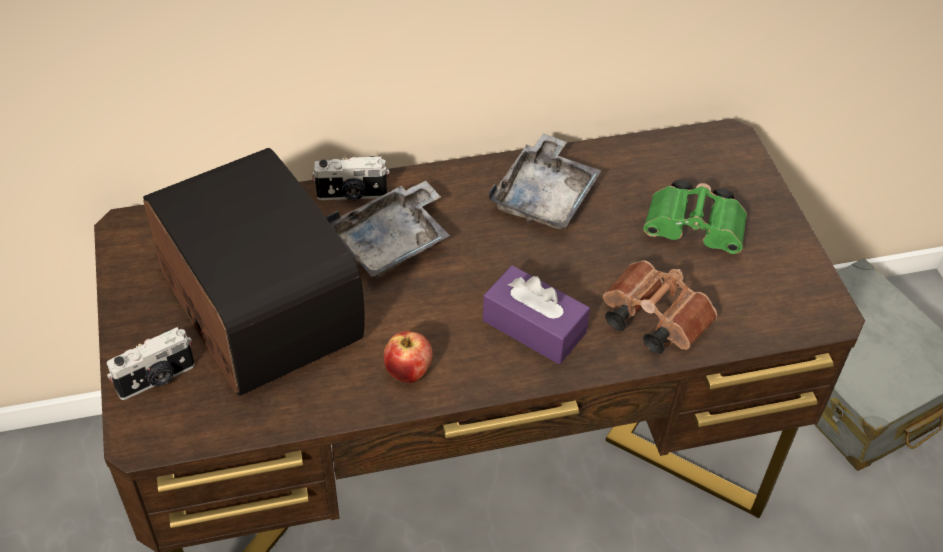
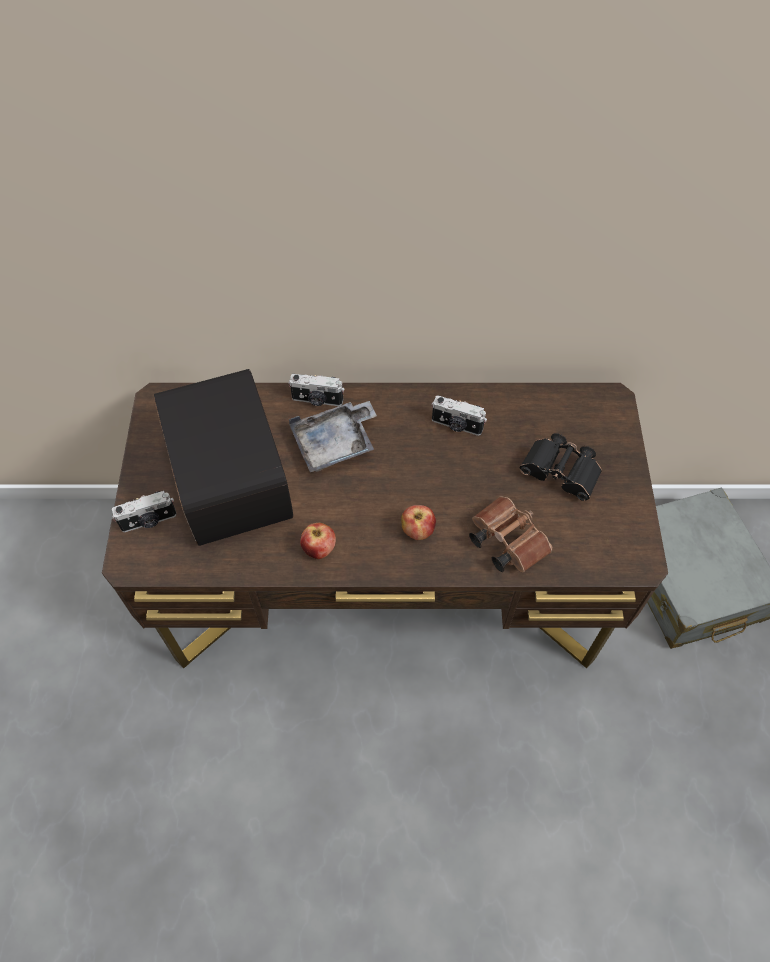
camera: 15 degrees right, 10 degrees up
purple tissue box [483,265,590,364] -> apple [401,505,436,540]
grey tray [489,133,602,229] -> camera [431,396,487,436]
green binoculars [643,180,747,254] -> black binoculars [519,433,602,501]

